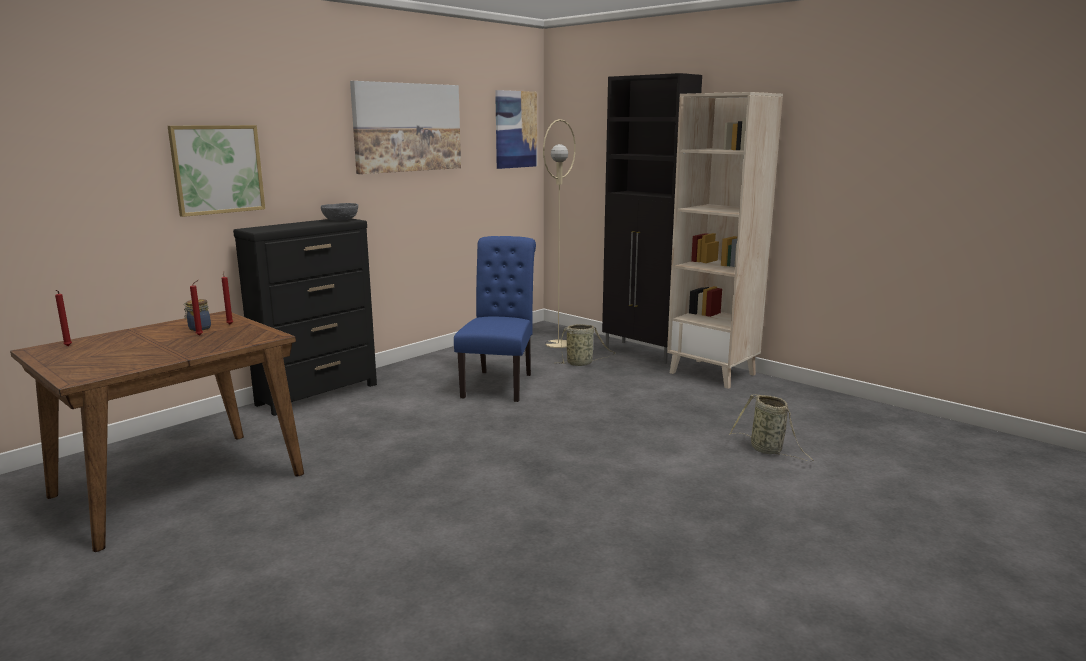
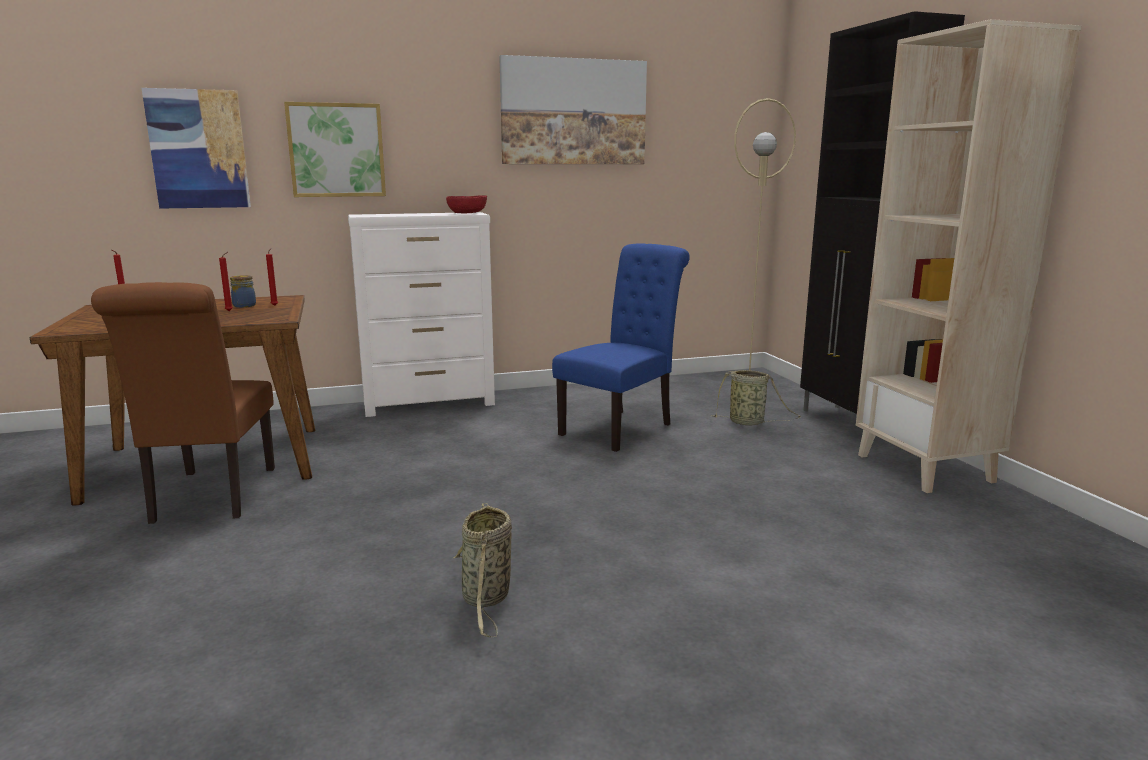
camera: 30 degrees right, 0 degrees up
black dresser [233,218,377,416] -> white dresser [348,212,495,417]
grey bowl [321,203,358,221] -> red bowl [446,195,487,214]
picture [495,90,537,169] -> picture moved to [142,88,251,209]
basket [729,394,814,461] -> basket moved to [453,503,512,637]
none -> brown chair [91,282,275,524]

